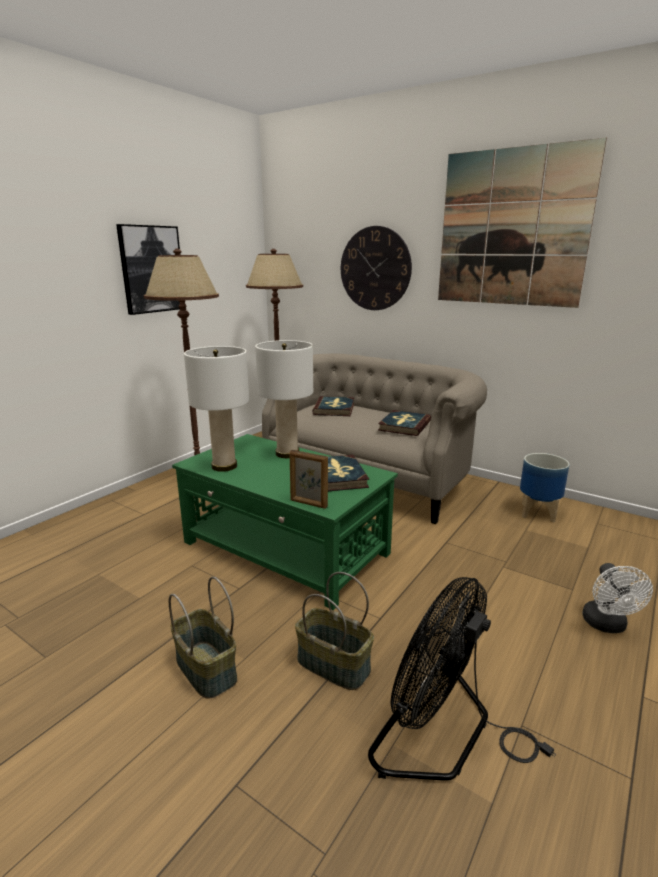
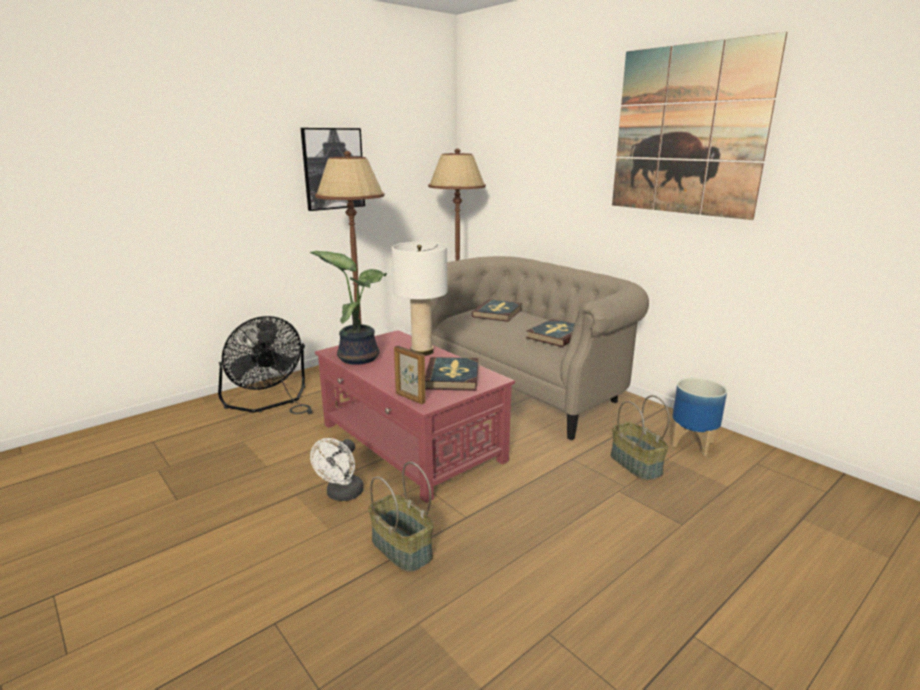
camera: 15 degrees right, 0 degrees up
basket [169,577,237,699] -> basket moved to [611,395,670,480]
green coffee table [172,434,398,610] -> red coffee table [315,330,515,503]
white table lamp [184,346,249,472] -> potted plant [310,251,387,365]
wall clock [341,226,412,310] -> none
black fan [368,577,555,781] -> black fan moved to [218,316,313,414]
white fan [582,563,653,633] -> white fan moved to [310,438,364,501]

